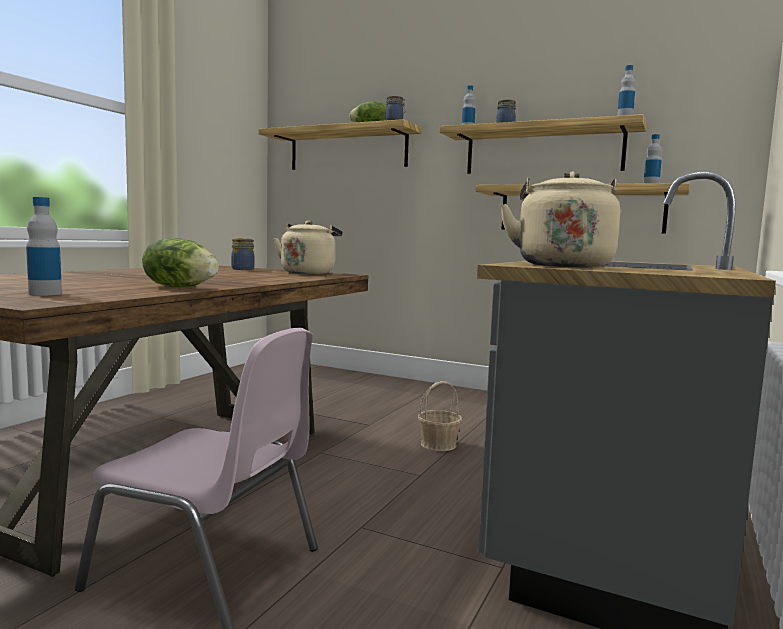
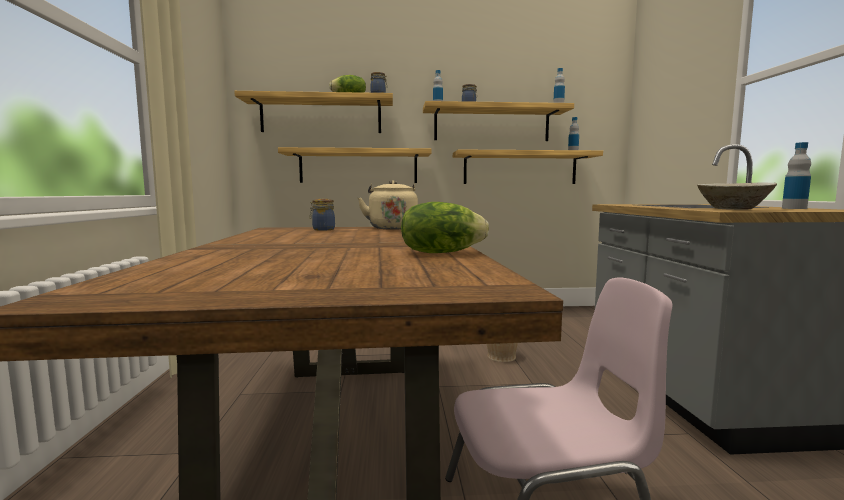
camera: 30 degrees left, 0 degrees up
bottle [26,197,62,295] -> bottle moved to [782,142,811,209]
beige kettle [500,171,620,268] -> beige bowl [697,182,777,210]
none -> shelf [278,147,432,183]

